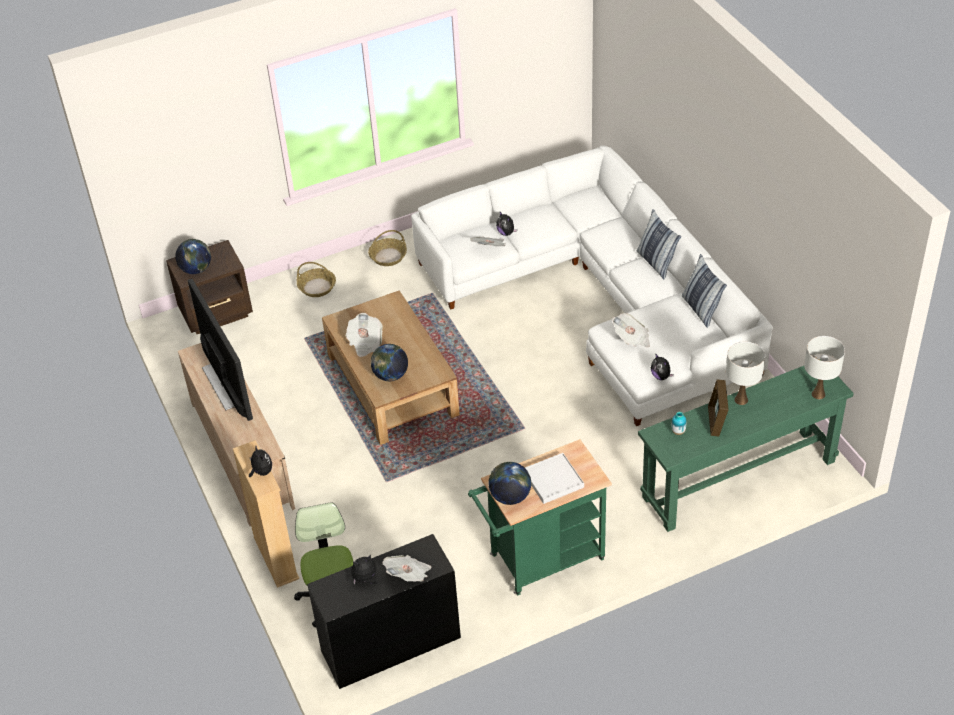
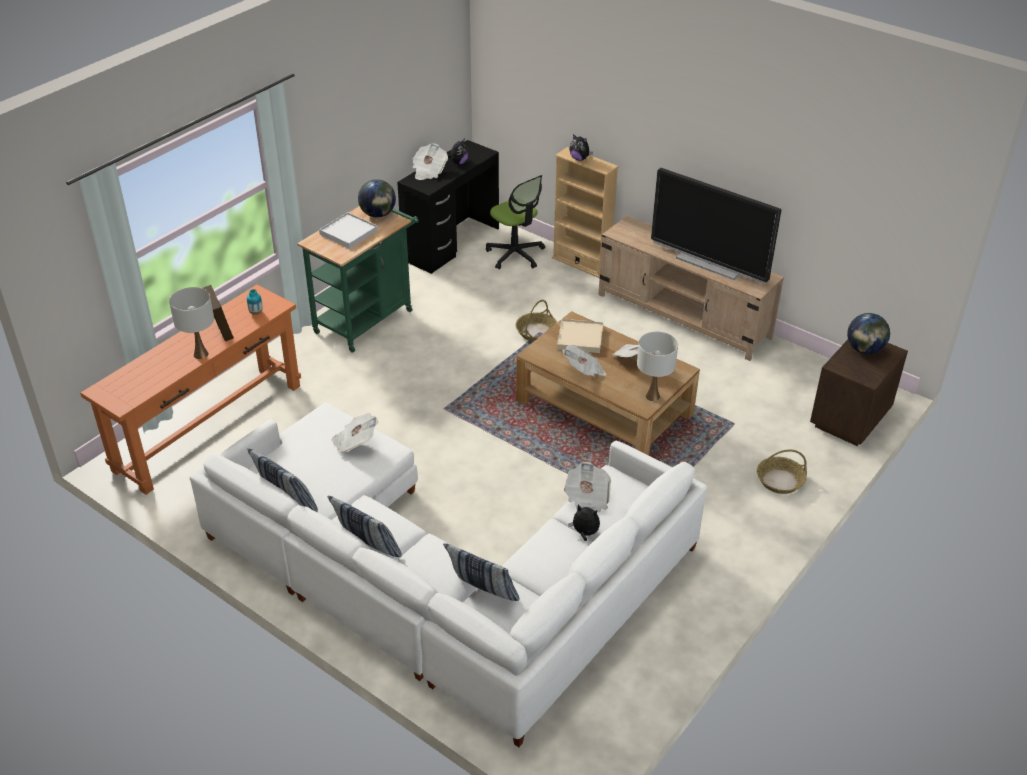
camera: 150 degrees right, 5 degrees down
basket [368,230,407,266] -> basket moved to [515,300,557,341]
globe [370,344,408,381] -> beige tray [557,319,603,353]
green console table [638,359,854,532] -> orange console table [80,285,301,495]
plush toy [651,353,674,380] -> none
white table lamp [804,336,845,399] -> white table lamp moved to [637,332,678,401]
none -> pillow [443,543,519,601]
none -> newspaper [562,345,607,377]

